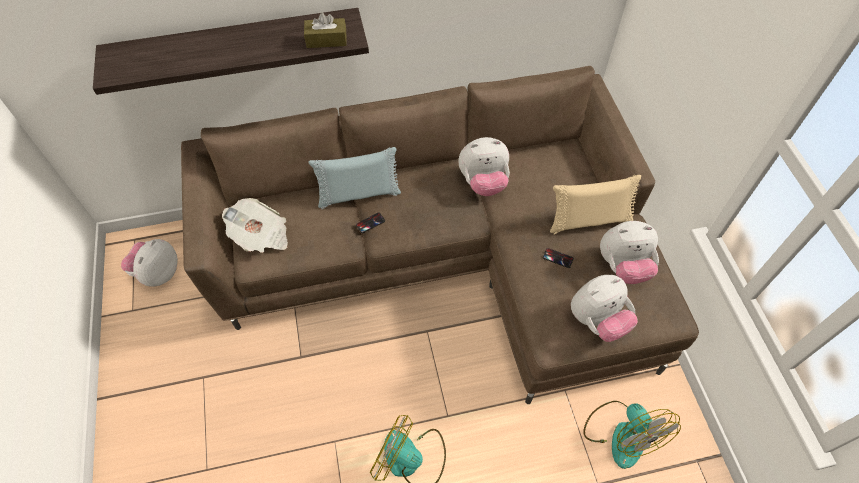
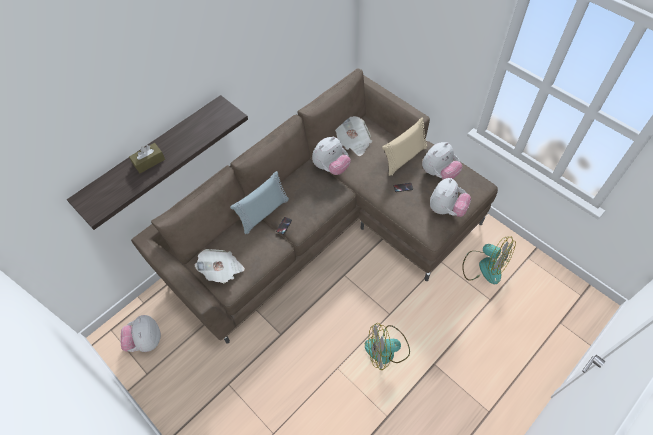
camera: 30 degrees left, 0 degrees up
brown tissue box [304,13,347,48] -> brown tissue box moved to [129,143,165,173]
none -> newspaper [335,116,372,156]

